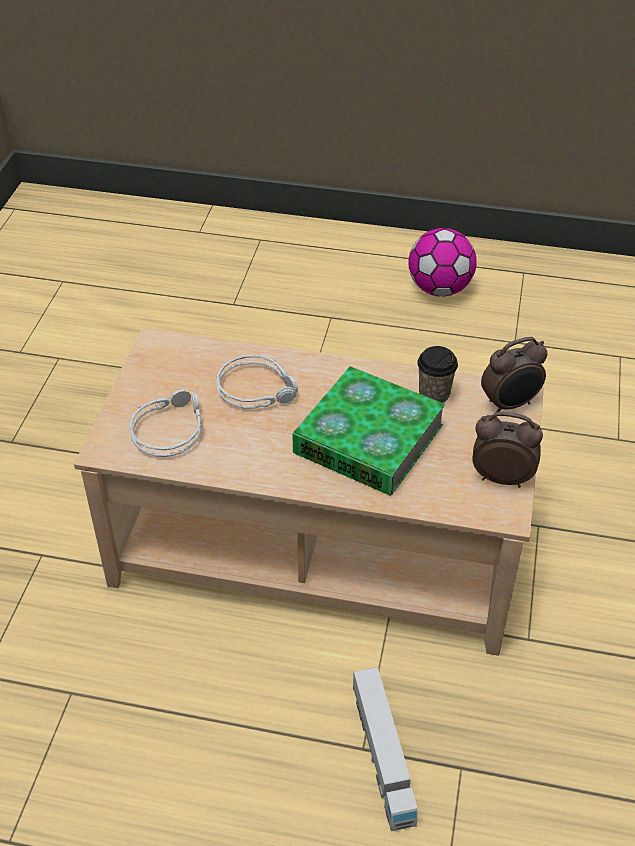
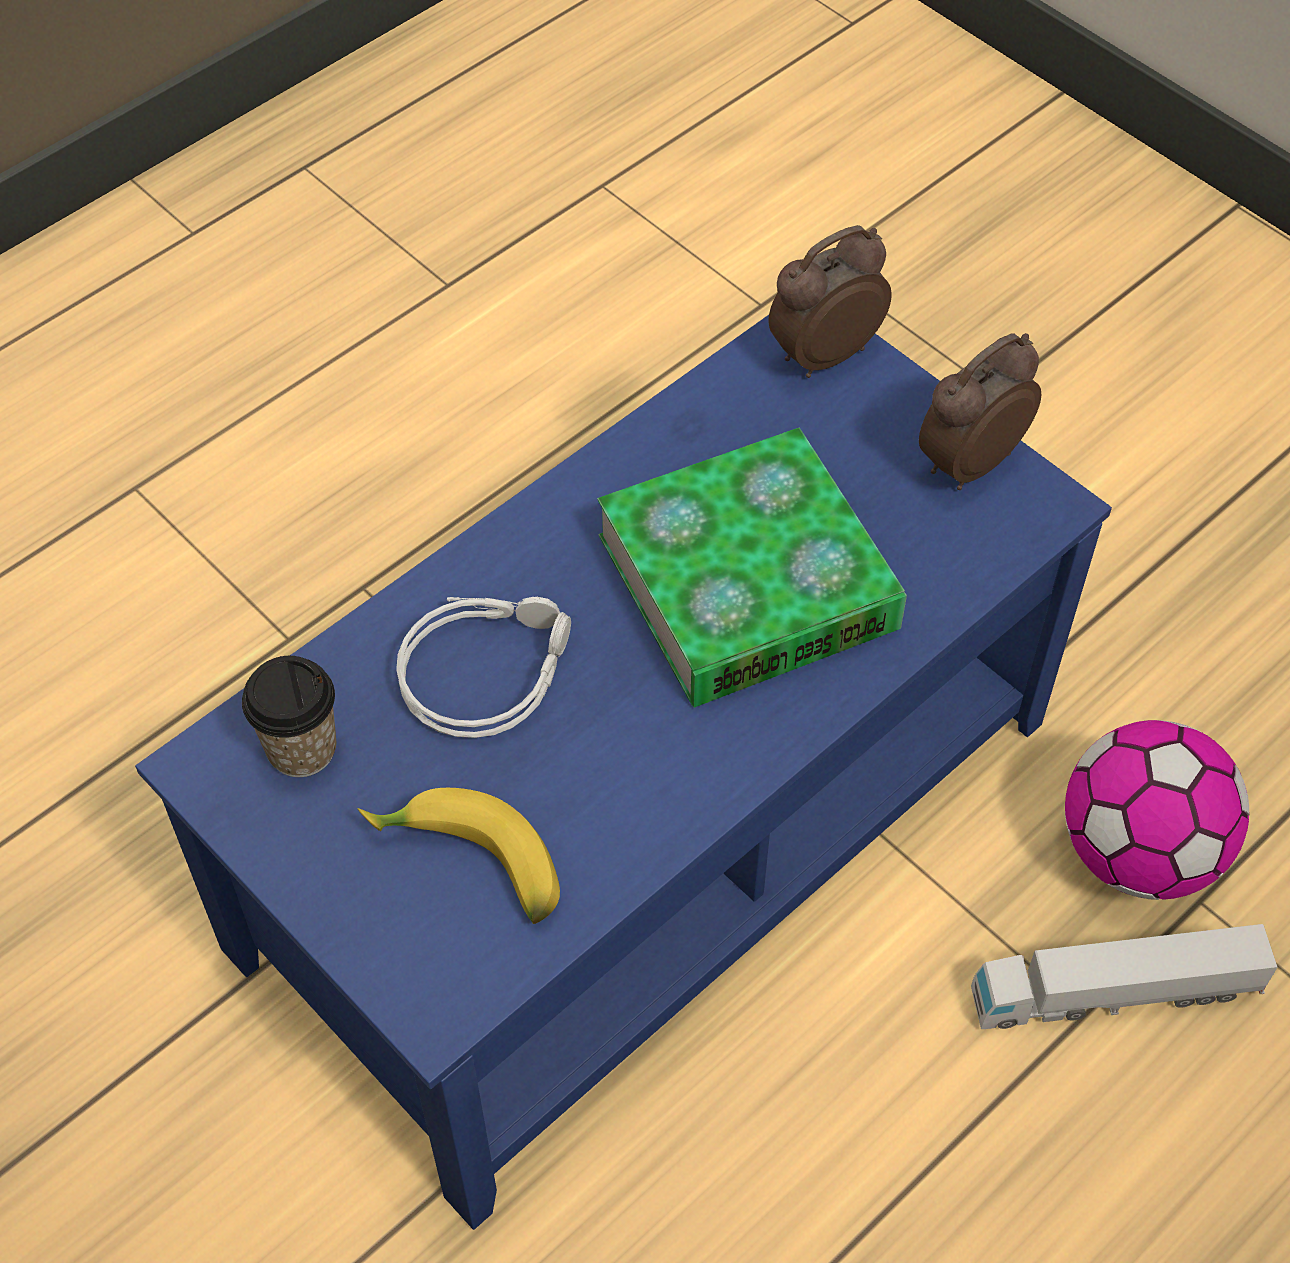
camera: 55 degrees left, 10 degrees up
beige coffee table [74,328,544,656] -> blue coffee table [135,315,1112,1230]
grey headphones [129,389,203,457] -> banana [358,788,560,924]
toy truck [353,667,418,831] -> toy truck turned 150 degrees clockwise [971,924,1277,1029]
football [408,228,477,297] -> football moved to [1065,720,1249,900]
cup [417,346,458,403] -> cup moved to [242,656,336,777]
alarm clock [481,337,547,413] -> alarm clock turned 135 degrees counterclockwise [769,225,892,378]

